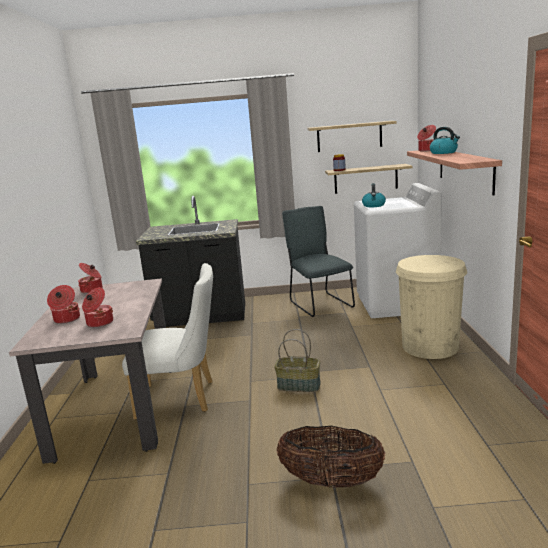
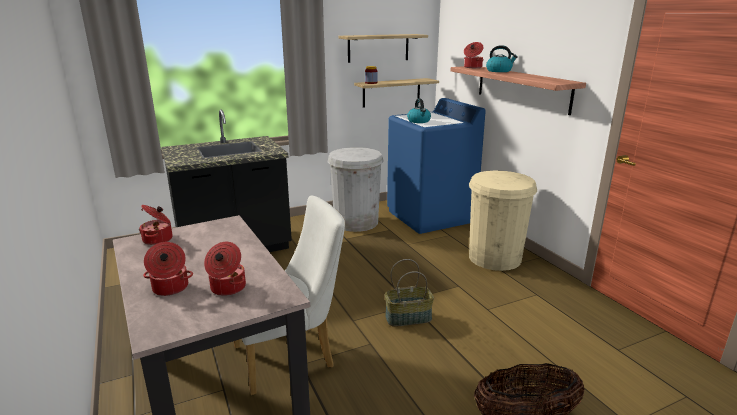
camera: 25 degrees left, 5 degrees up
grey chair [282,206,355,317] -> white trash can [328,147,384,232]
white washing machine [354,183,442,318] -> blue washing machine [387,98,486,234]

